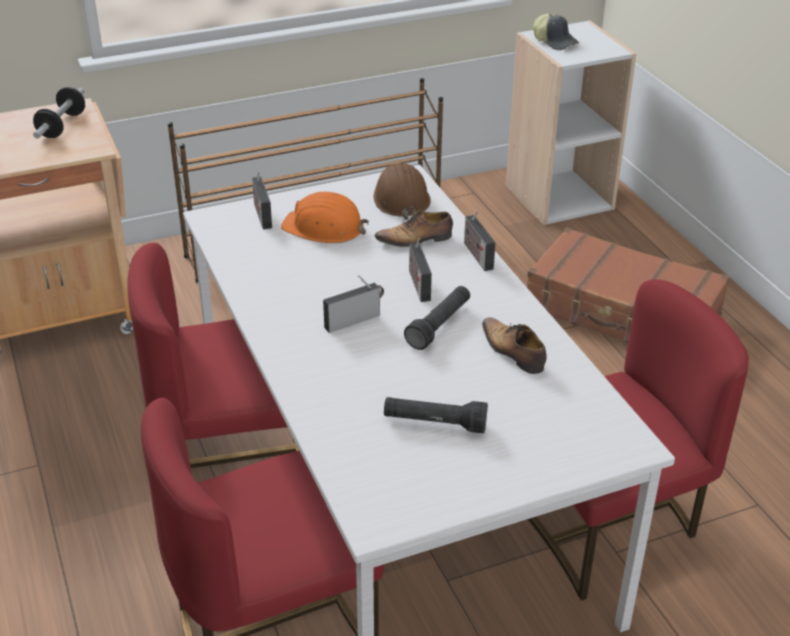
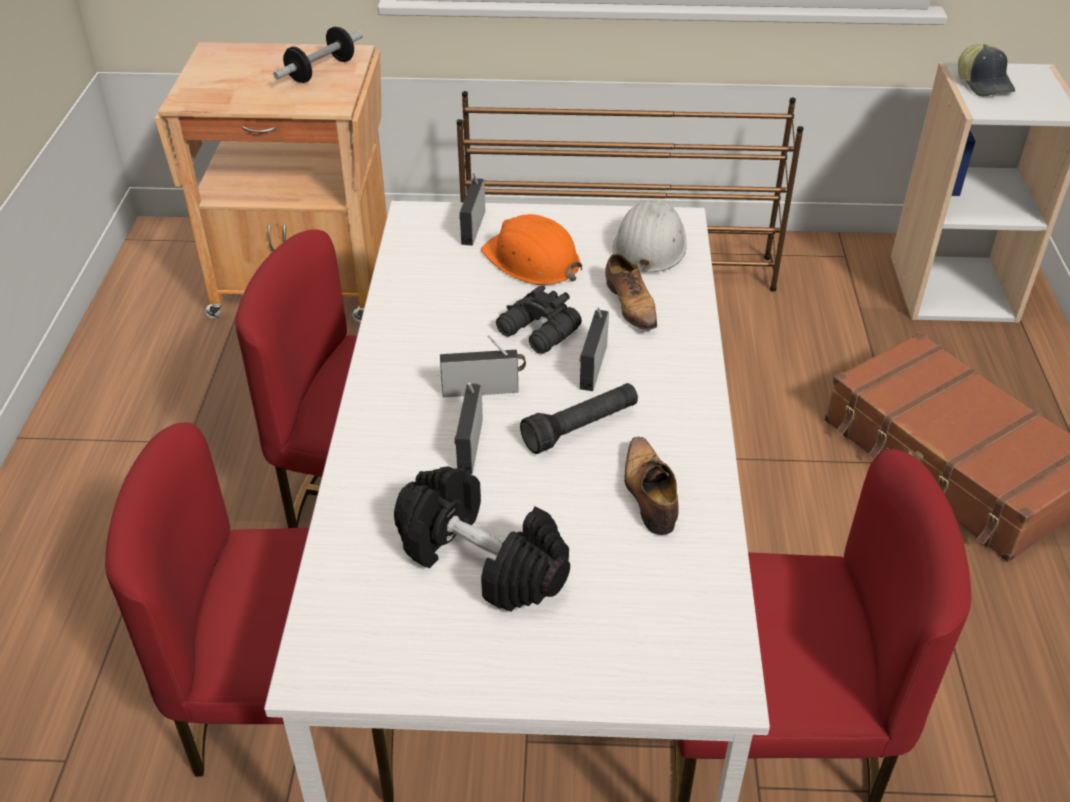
camera: 25 degrees right, 5 degrees up
brown hard hat [374,163,431,220] -> white hard hat [612,199,686,272]
shoe [375,210,453,247] -> shoe turned 120 degrees counterclockwise [605,253,657,330]
black flashlight [384,397,488,433] -> black dumbbell [394,466,570,612]
radio [464,210,495,271] -> radio moved to [454,383,483,474]
none -> black binoculars [496,285,582,354]

